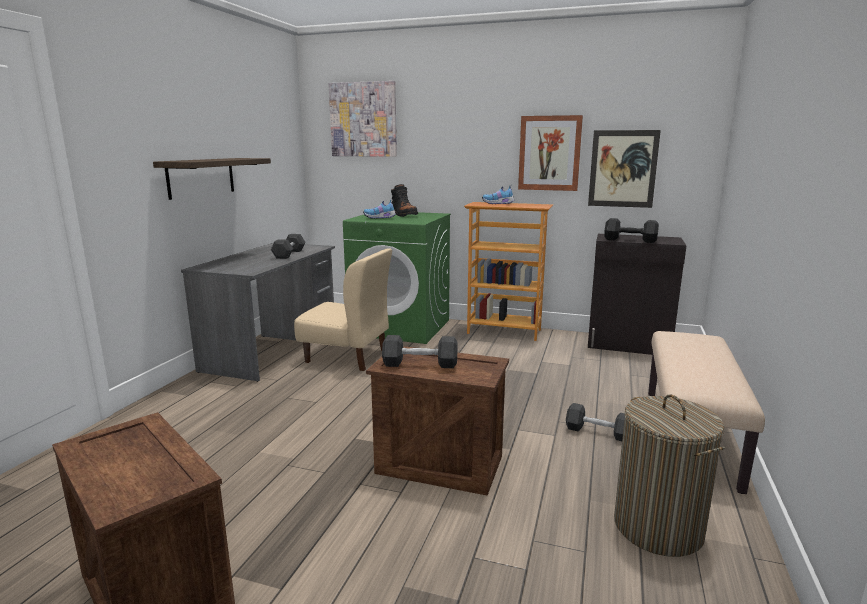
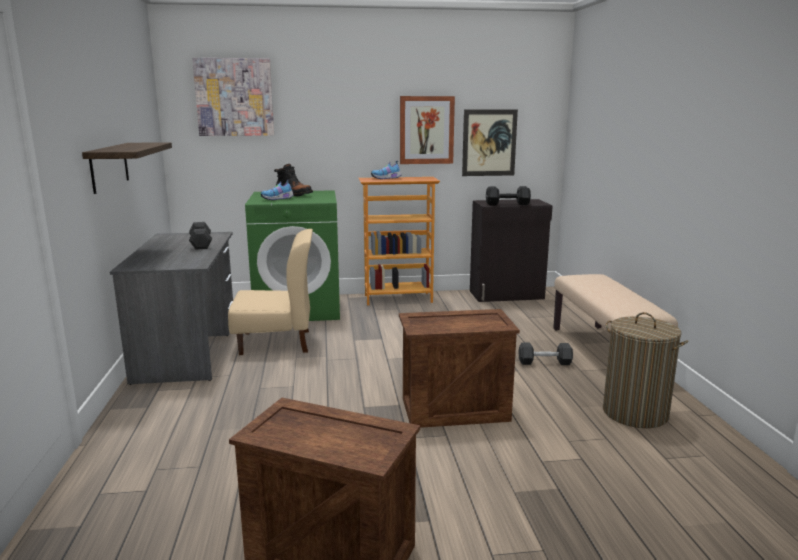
camera: 25 degrees left, 0 degrees up
black dumbbell [382,335,458,368] -> none

